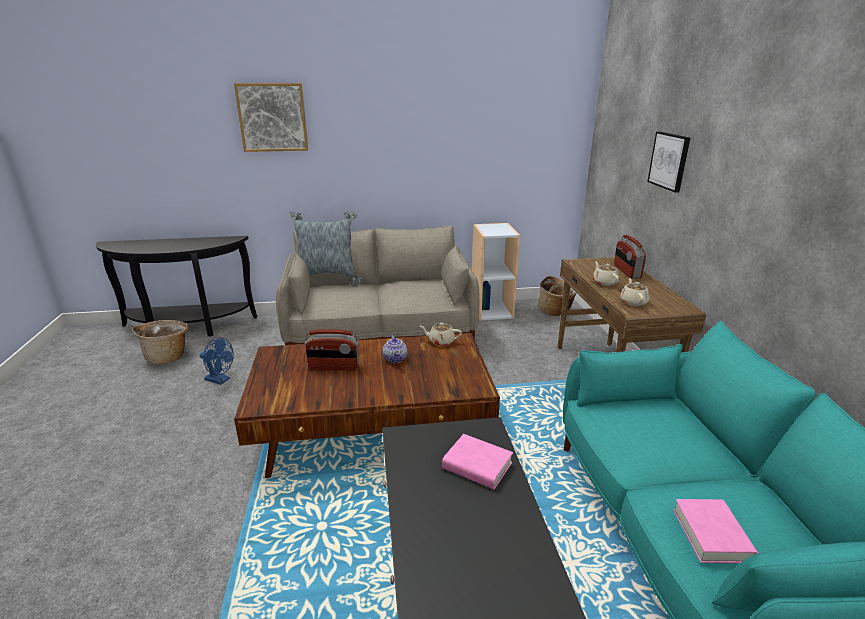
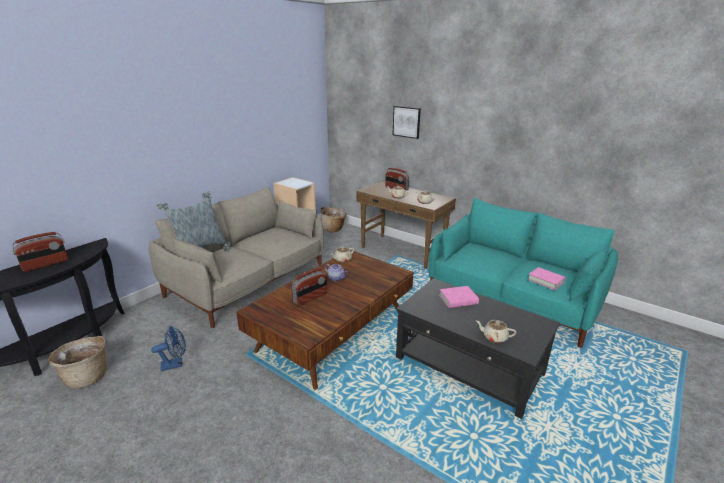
camera: 45 degrees left, 0 degrees up
picture [234,83,308,152] -> none
none -> radio [12,232,68,272]
none -> beige teapot [476,320,517,343]

